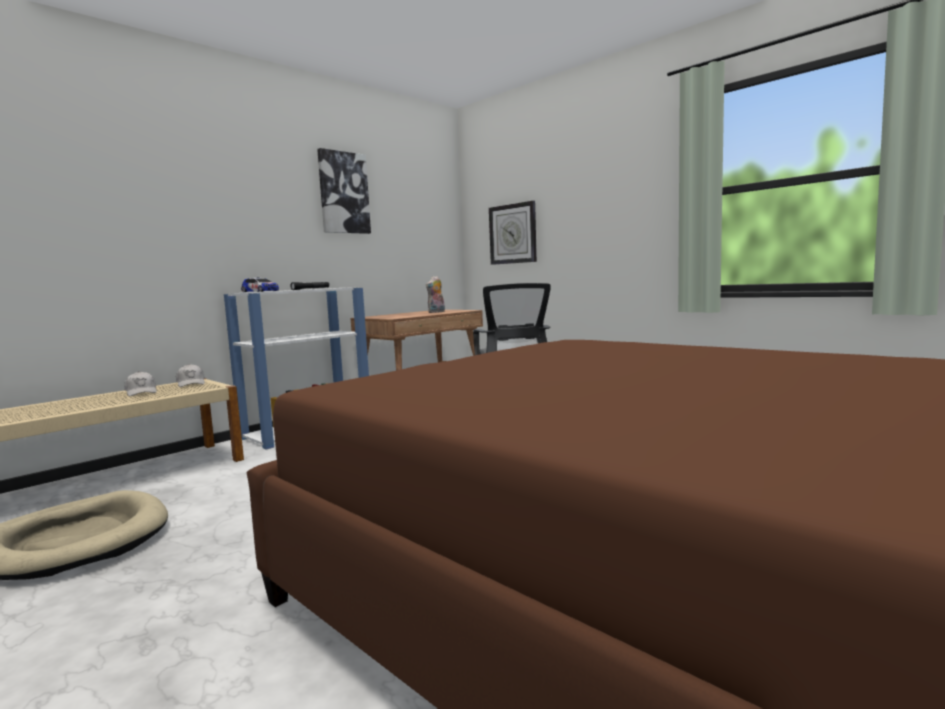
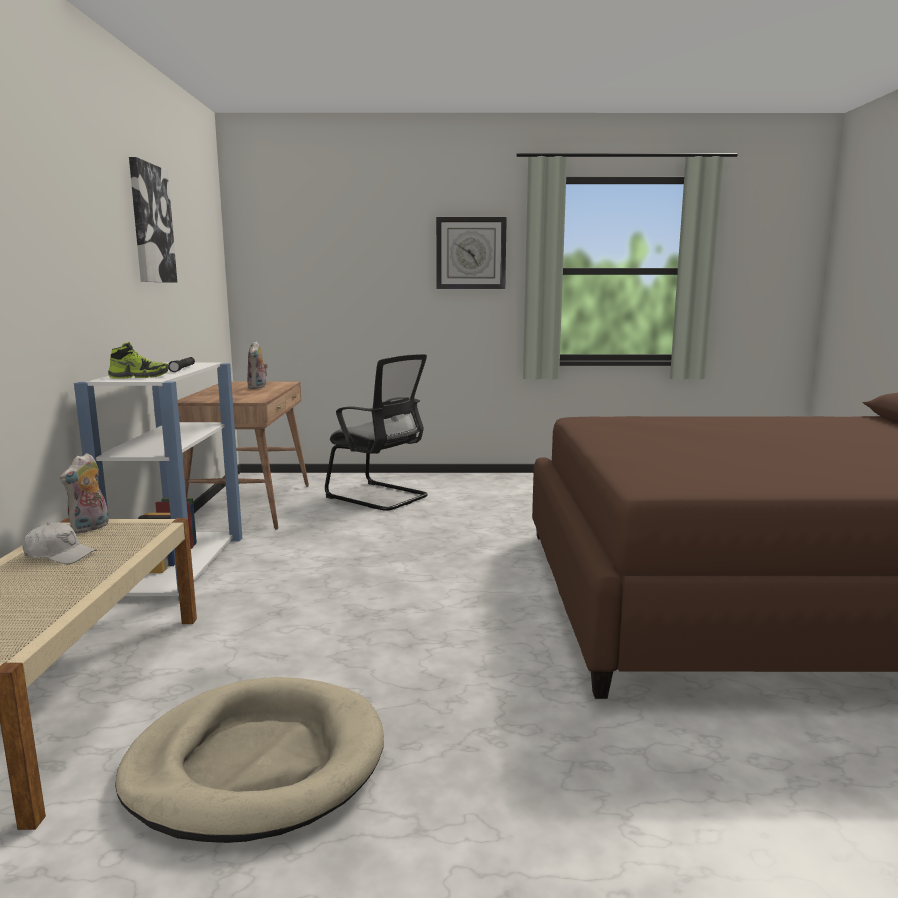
camera: 45 degrees left, 5 degrees up
white cap [176,364,205,387] -> plush toy [60,453,109,534]
toy car [241,277,279,292] -> shoe [108,342,169,379]
wall clock [489,201,537,265] -> wall clock moved to [436,217,507,289]

